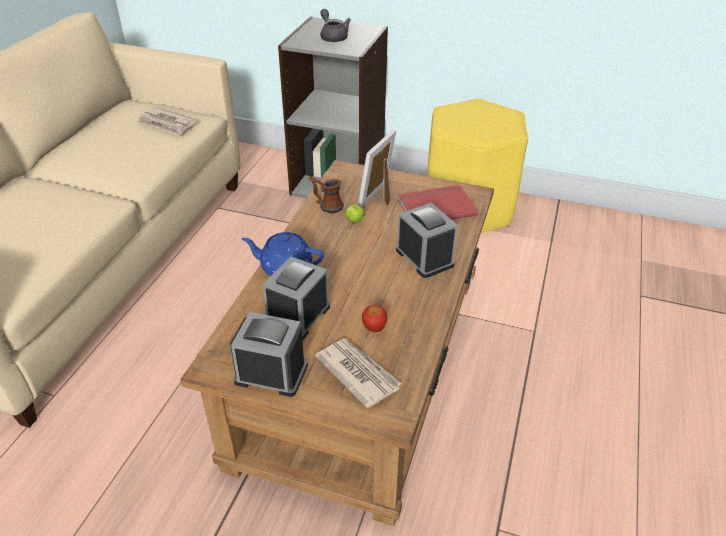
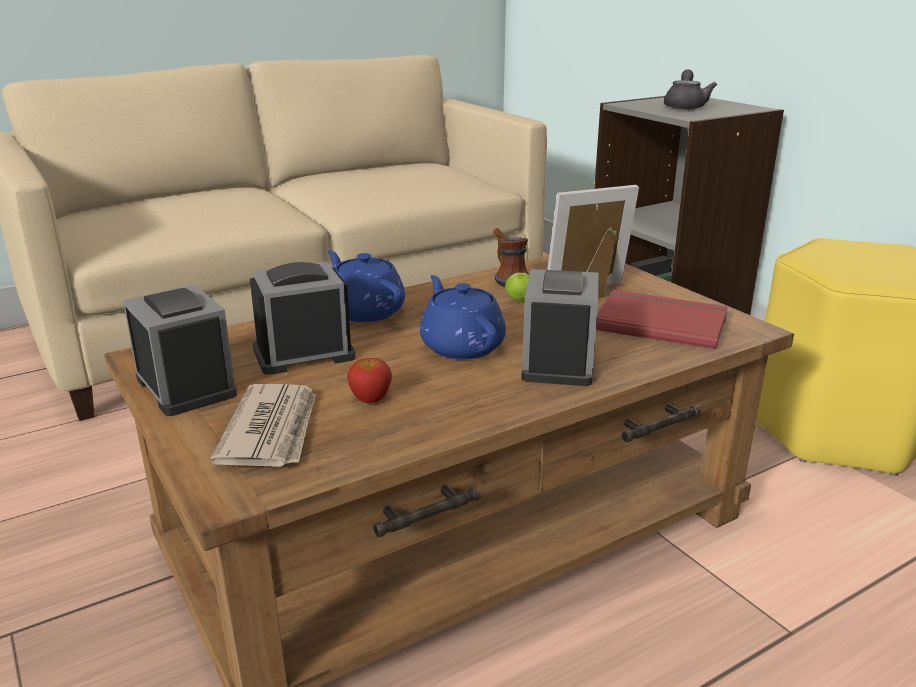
camera: 40 degrees right, 15 degrees down
newspaper [137,107,195,135] -> none
none -> blue teapot [420,275,506,360]

